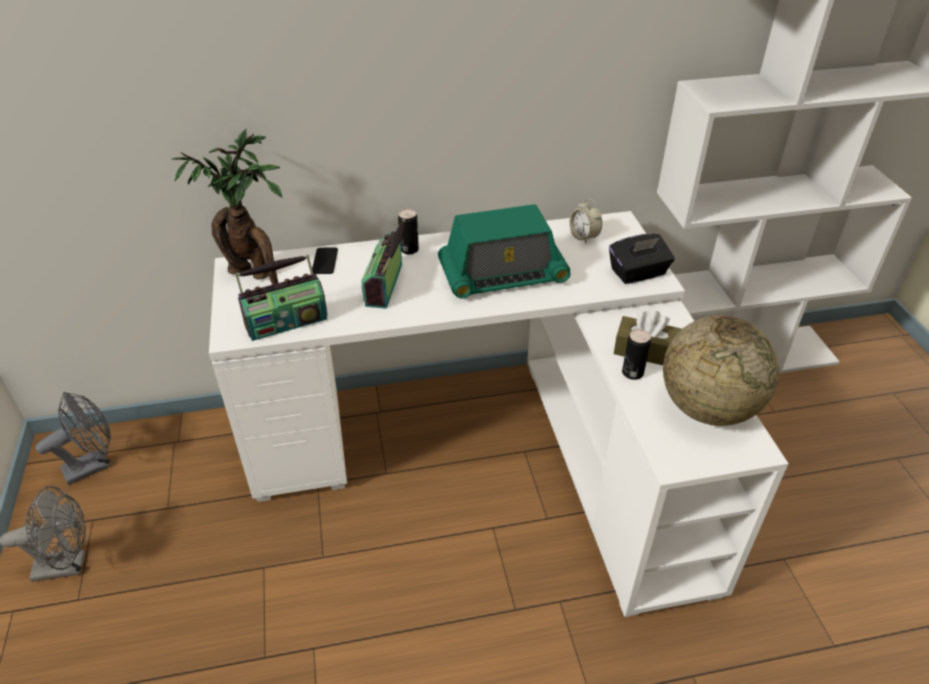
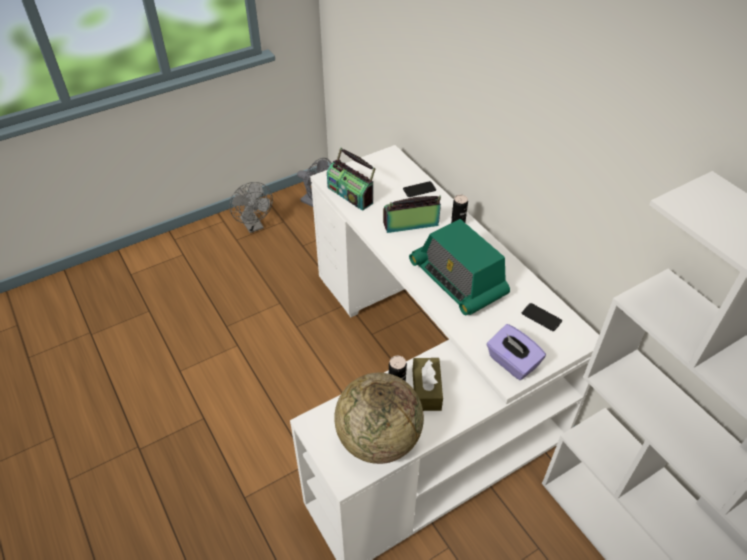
camera: 70 degrees right, 5 degrees up
potted plant [171,129,282,285] -> none
alarm clock [569,198,602,243] -> phone [522,303,562,331]
black tissue box [609,233,675,284] -> purple tissue box [486,324,546,380]

